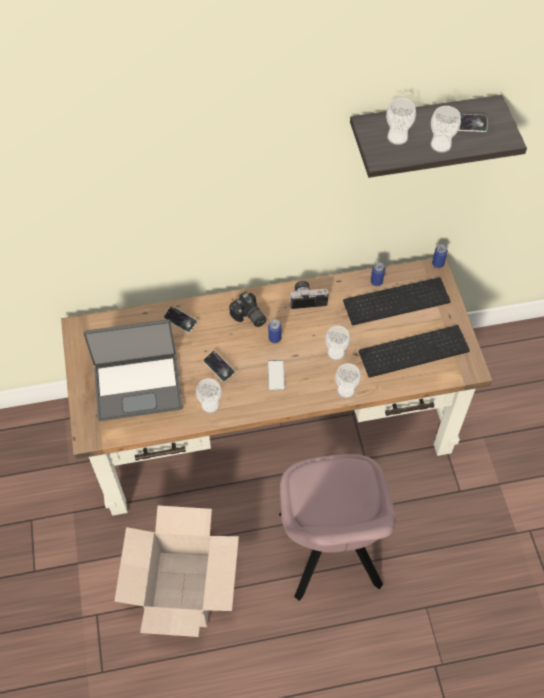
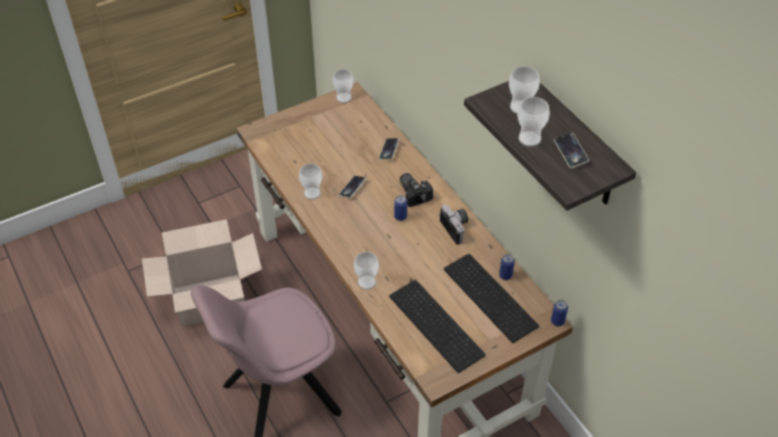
camera: 70 degrees right, 10 degrees down
laptop [83,320,183,421] -> none
camera [229,292,266,327] -> camera turned 120 degrees clockwise [400,173,433,207]
phone [268,360,285,390] -> none
cup [325,326,350,360] -> cup moved to [333,69,354,103]

